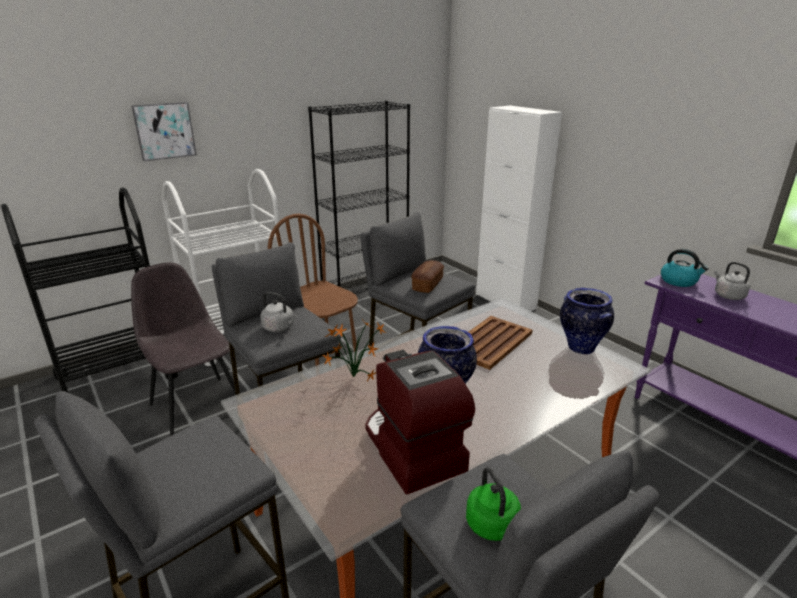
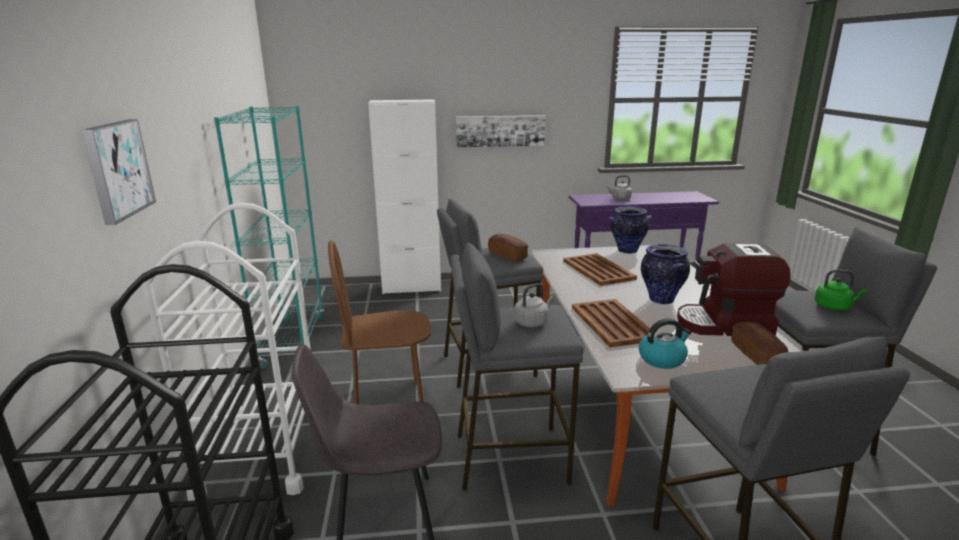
camera: 60 degrees left, 5 degrees down
black bookcase [308,101,410,294] -> turquoise bookcase [214,106,324,369]
potted plant [323,319,386,381] -> brown tray [572,299,650,347]
kettle [661,249,709,287] -> kettle moved to [639,318,691,369]
none -> picture [456,115,545,148]
none -> bread [731,322,788,365]

